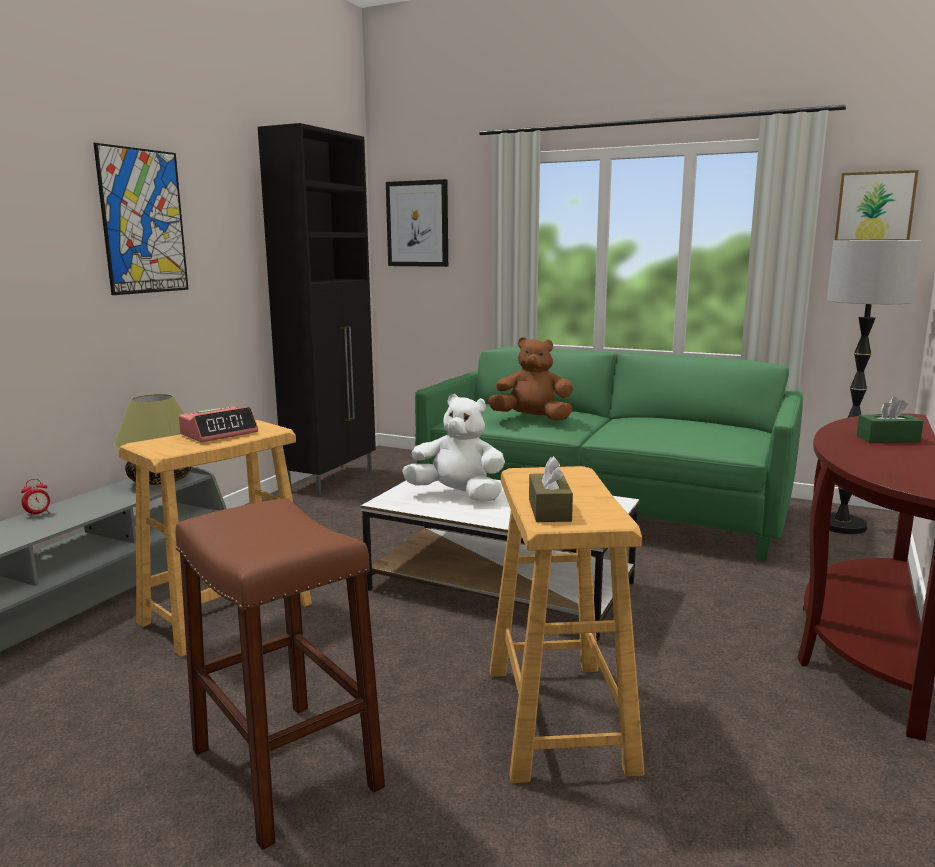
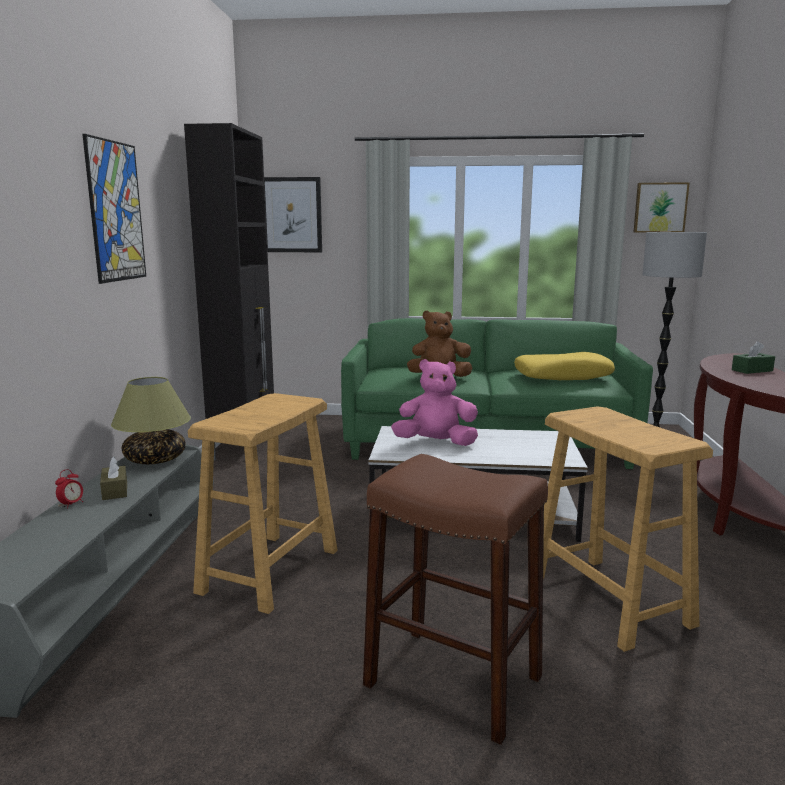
camera: 20 degrees left, 0 degrees up
alarm clock [179,406,258,442] -> none
white plush toy [402,394,505,502] -> pink plush toy [391,359,478,446]
brown tissue box [529,456,573,522] -> brown tissue box moved to [100,456,127,500]
none -> yellow pillow [514,352,615,380]

